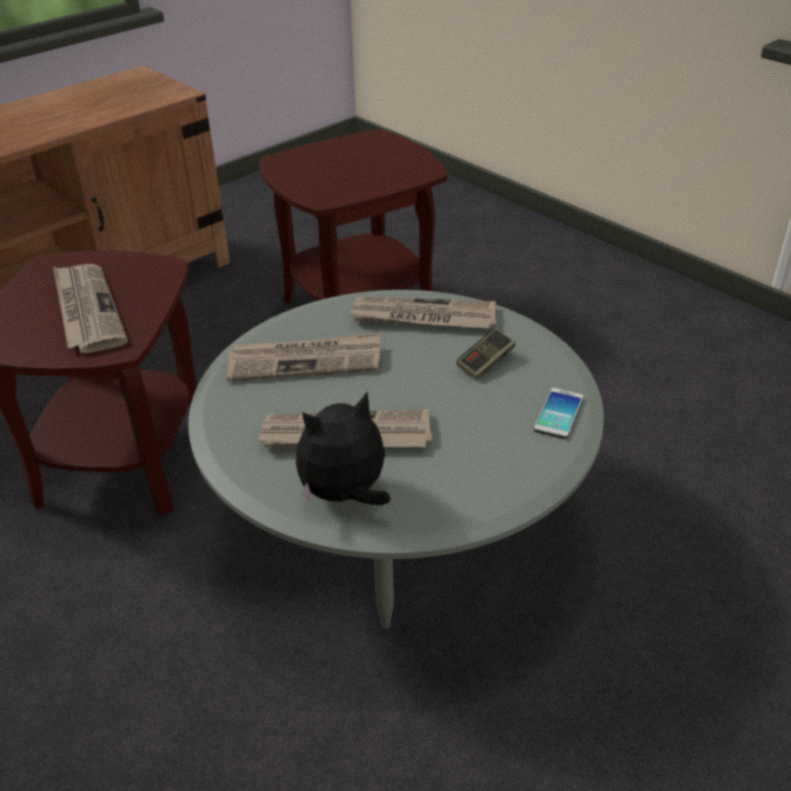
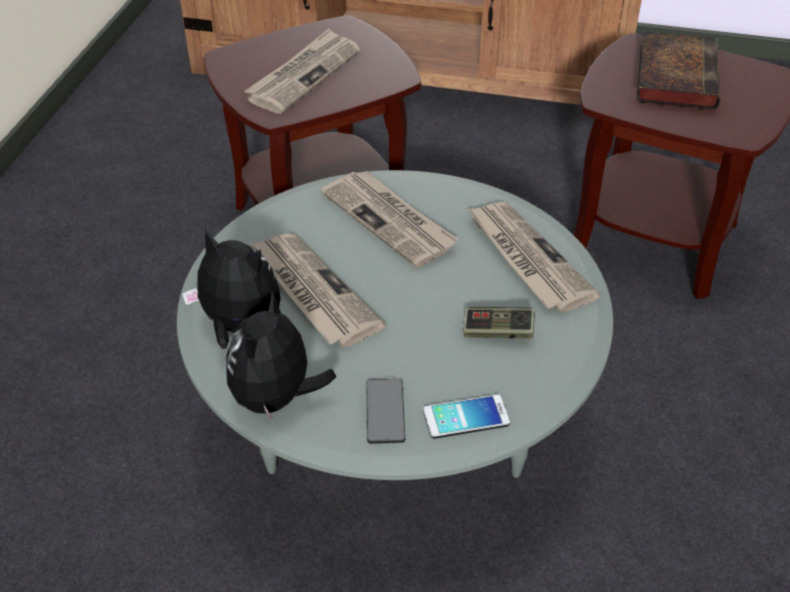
camera: 55 degrees right, 5 degrees up
none -> plush toy [226,291,337,423]
none -> phone [366,379,405,444]
none -> book [636,31,720,110]

